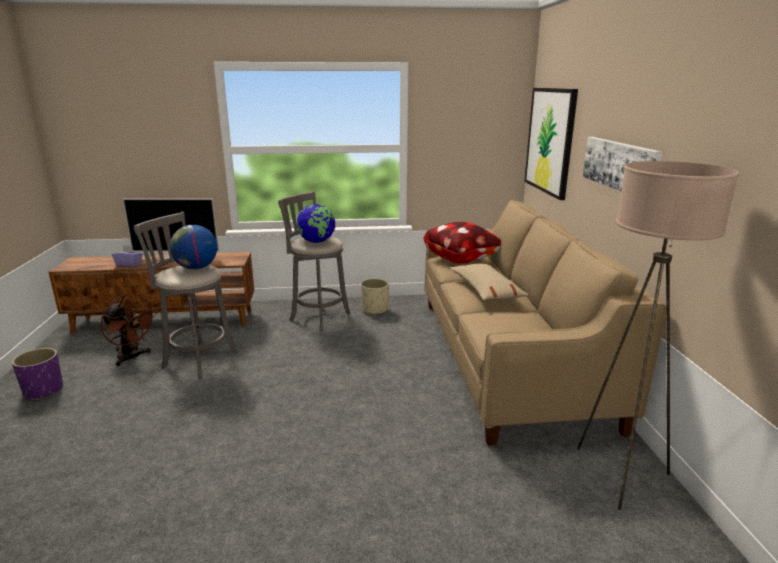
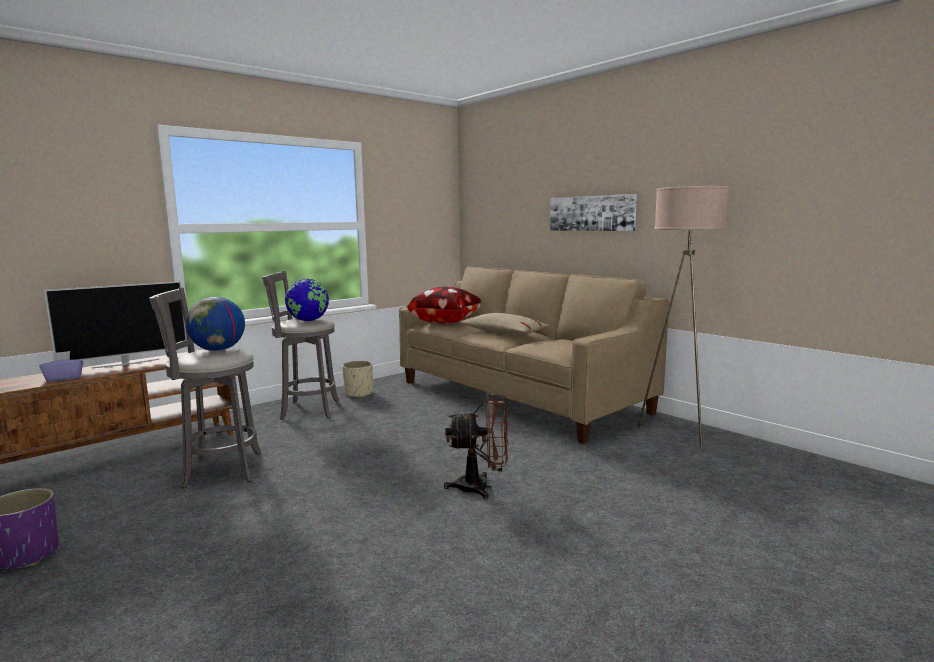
camera: 35 degrees left, 10 degrees down
brown fan [101,294,158,366] -> brown fan moved to [444,394,508,499]
picture [524,88,578,200] -> none

